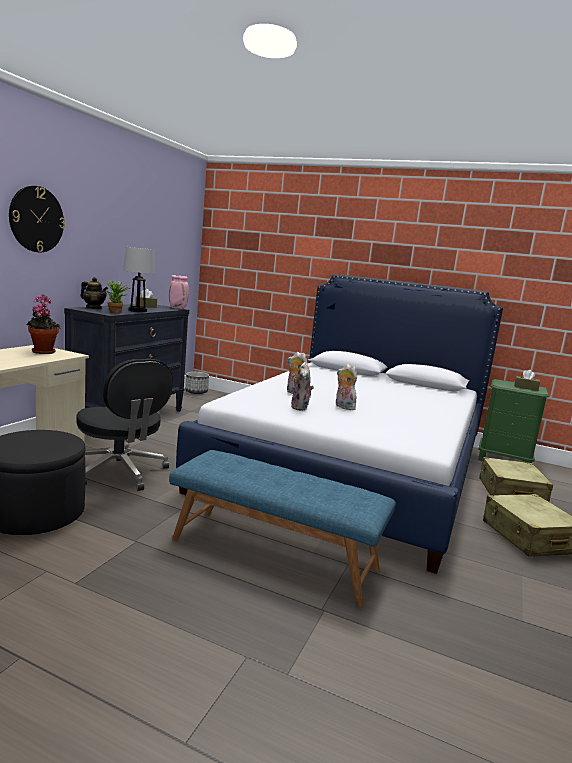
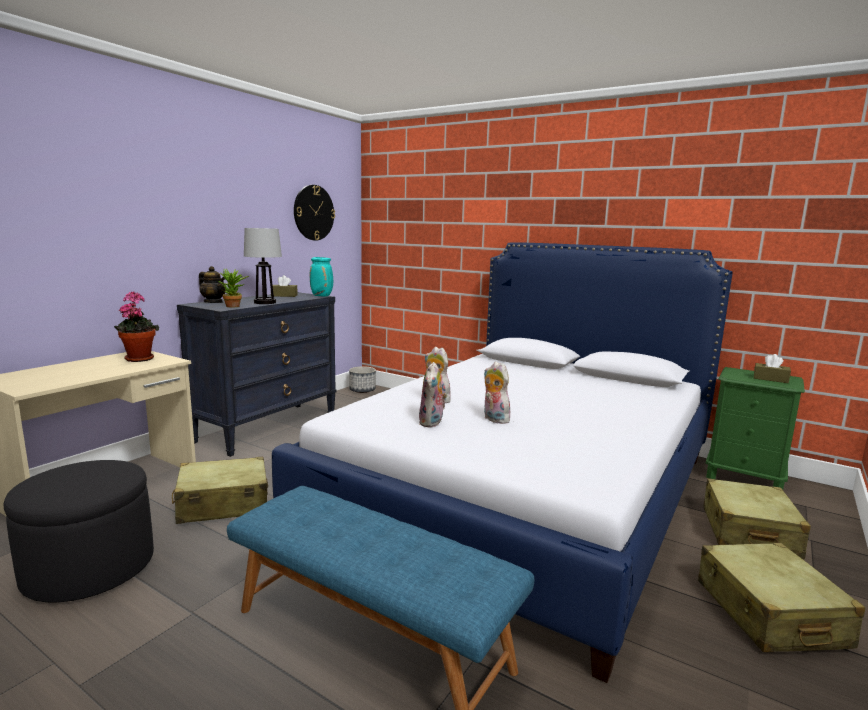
camera: 10 degrees right, 0 degrees up
wall clock [9,186,65,252] -> wall clock moved to [294,185,335,240]
black office chair [76,358,173,491] -> beige suitcase [172,457,268,524]
pink vase [169,275,189,309] -> turquoise vase [310,257,333,296]

